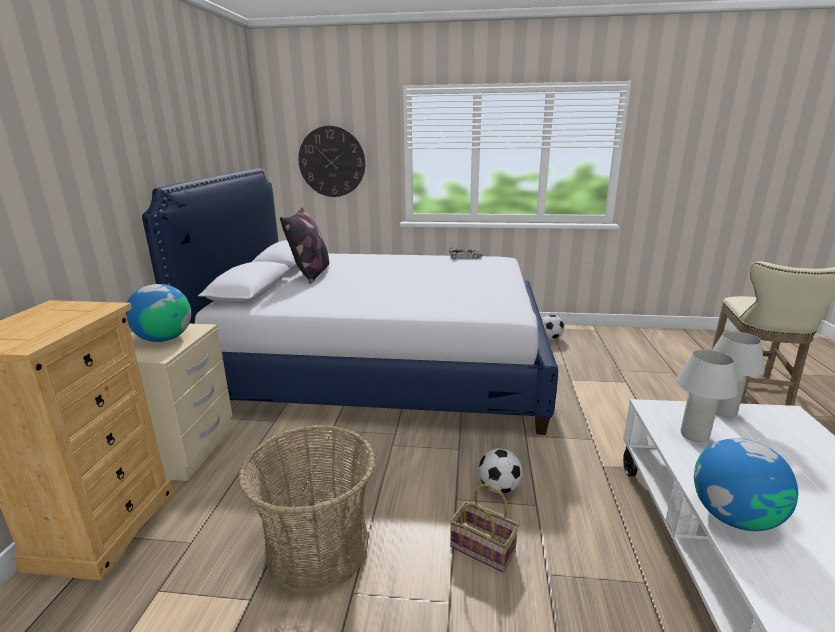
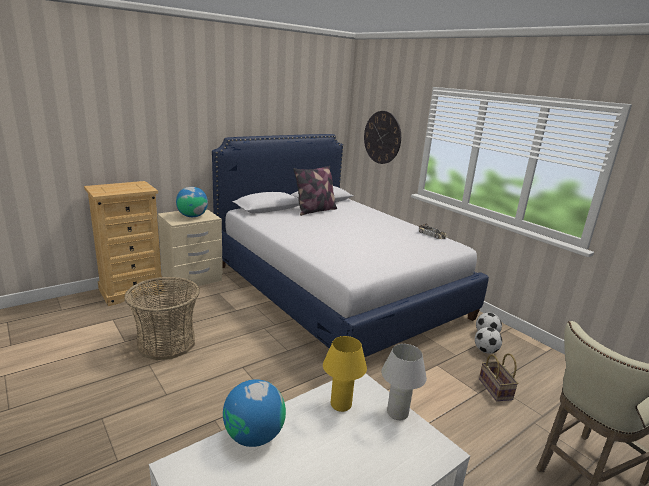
camera: 45 degrees right, 0 degrees up
basket [450,484,519,572] -> basket moved to [479,353,518,401]
football [479,448,522,493] -> football moved to [475,327,502,354]
white table lamp [676,349,738,442] -> yellow table lamp [323,336,367,412]

